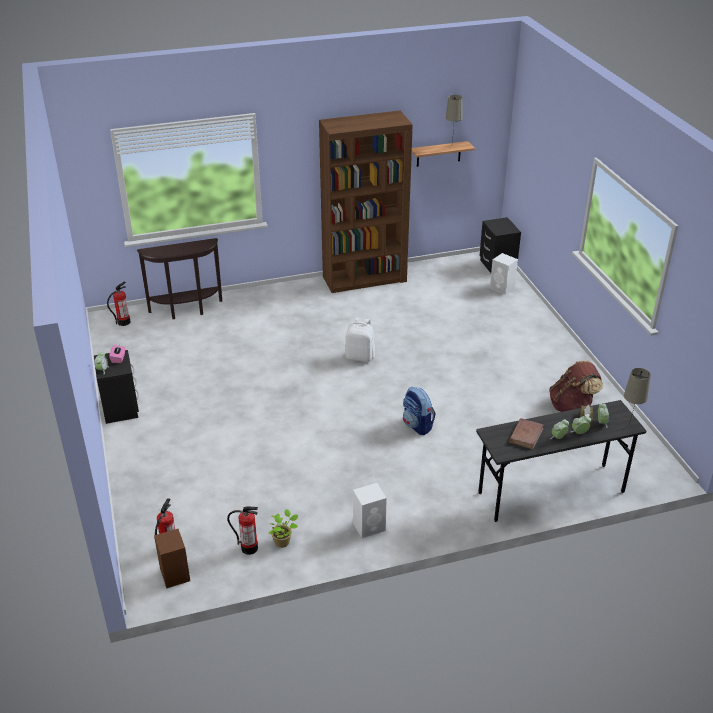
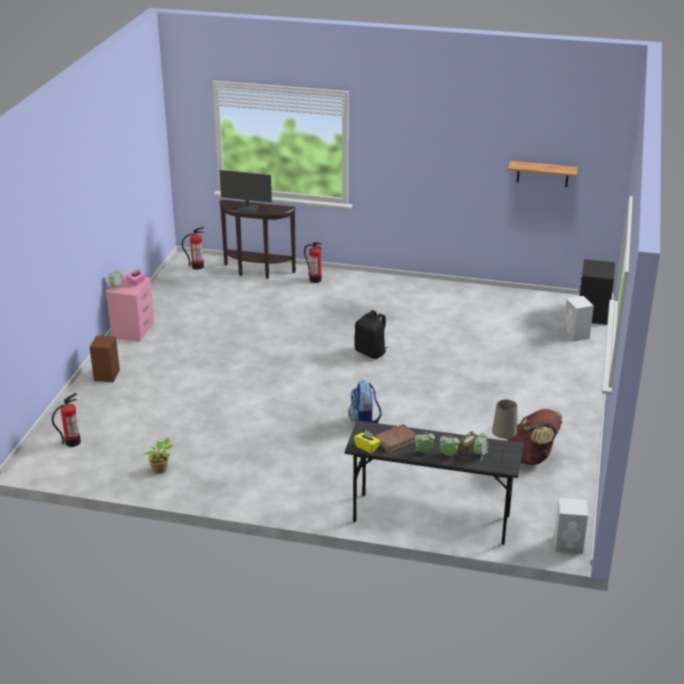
camera: 30 degrees right, 5 degrees down
black nightstand [94,350,139,424] -> pink nightstand [106,274,154,342]
brown speaker [154,529,190,589] -> brown speaker moved to [90,335,120,382]
fire extinguisher [227,507,258,555] -> fire extinguisher moved to [304,242,322,283]
brown bookcase [319,111,413,293] -> none
white backpack [345,318,375,362] -> black backpack [354,310,388,359]
white speaker [353,483,387,538] -> white speaker moved to [554,498,588,554]
beige table lamp [446,95,463,144] -> none
none -> monitor [219,170,272,212]
none -> yellow tissue box [354,430,381,453]

